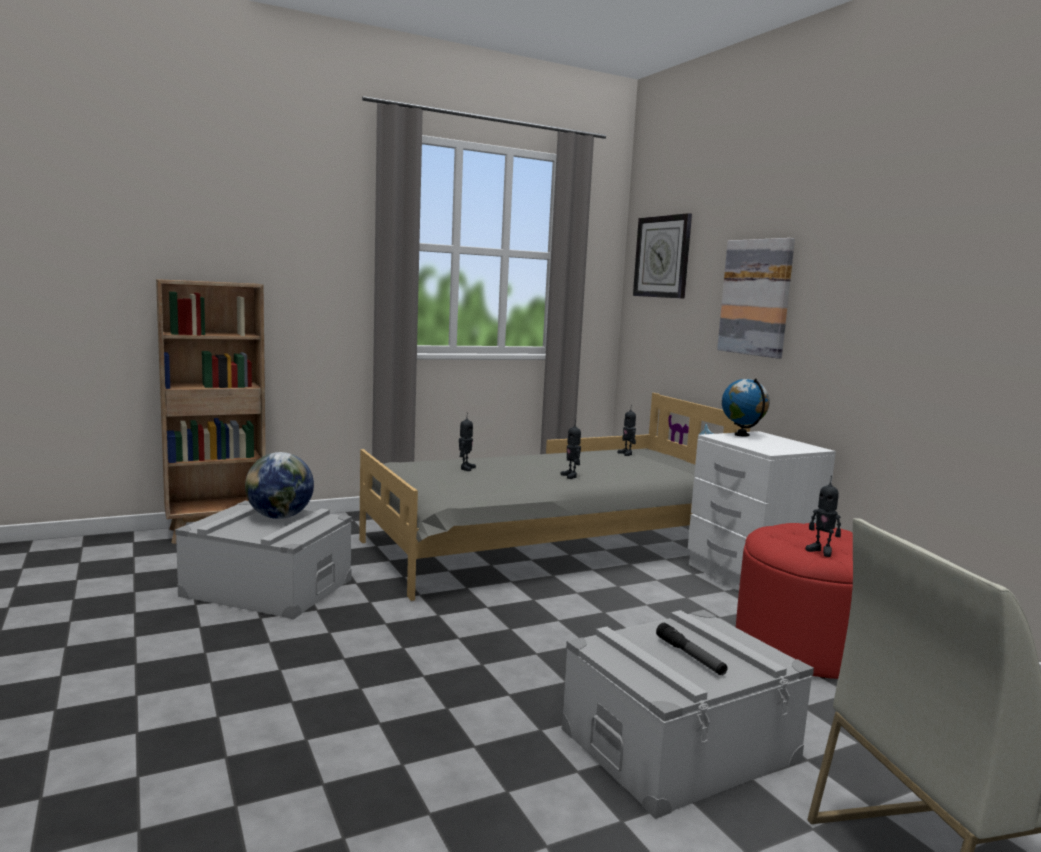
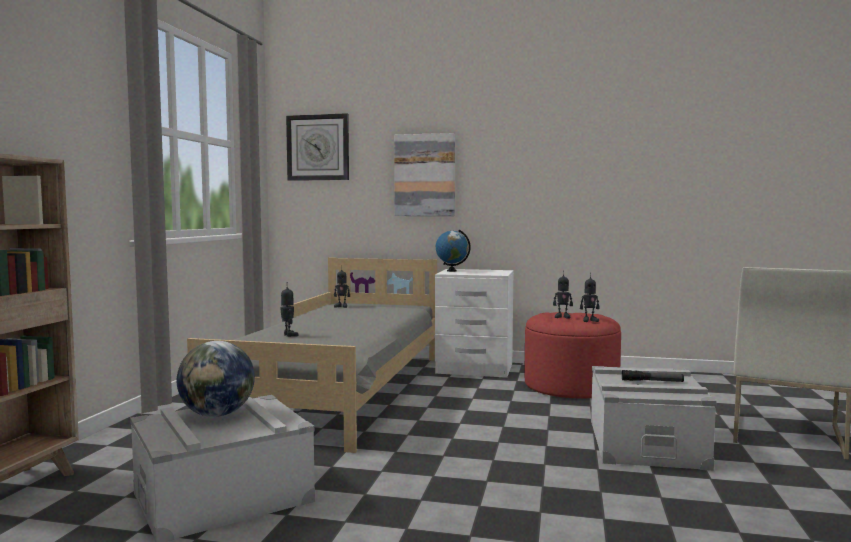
camera: 50 degrees left, 5 degrees down
toy robot [561,419,581,479] -> toy robot moved to [553,270,573,319]

